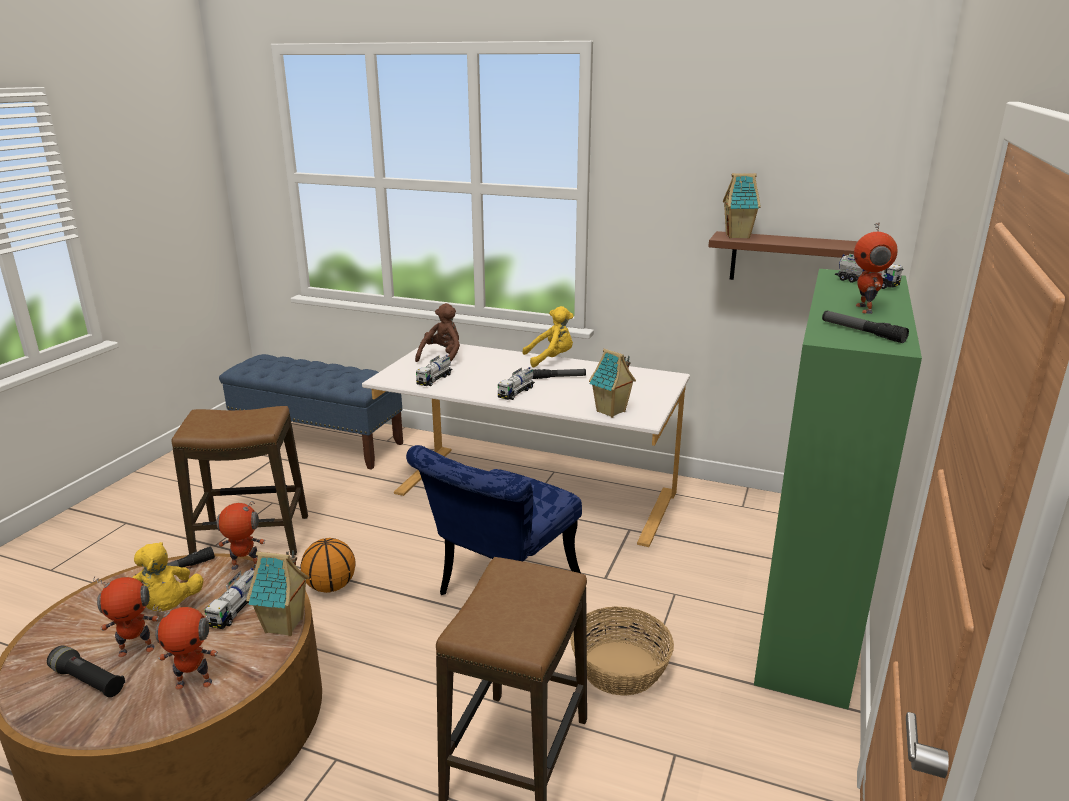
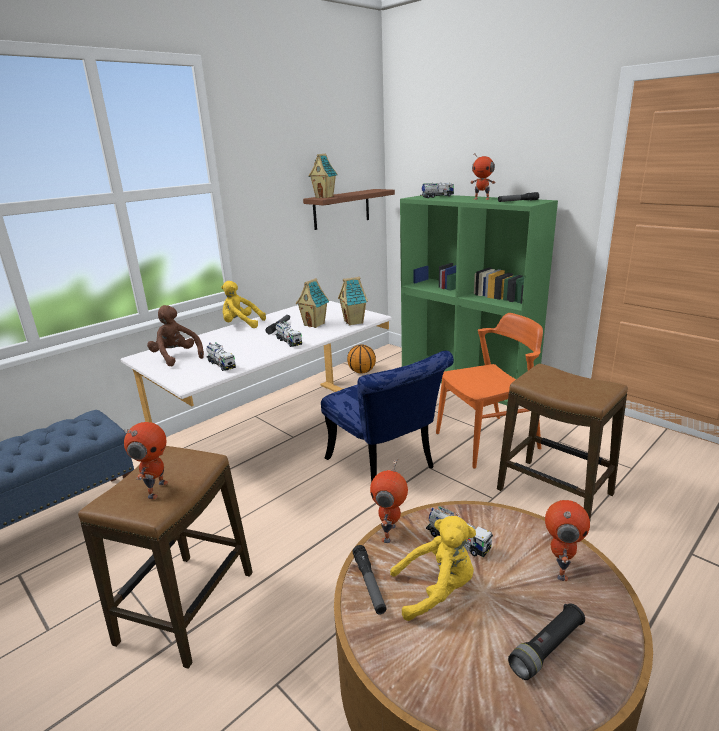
camera: 65 degrees left, 0 degrees up
toy robot [93,576,159,657] -> toy robot moved to [124,422,168,499]
toy house [246,550,309,636] -> toy house moved to [296,278,329,328]
basketball [301,538,355,593] -> basketball moved to [347,345,376,373]
yellow plush toy [523,306,573,367] -> yellow plush toy turned 90 degrees counterclockwise [221,281,266,328]
basket [570,607,674,696] -> orange chair [436,313,543,469]

